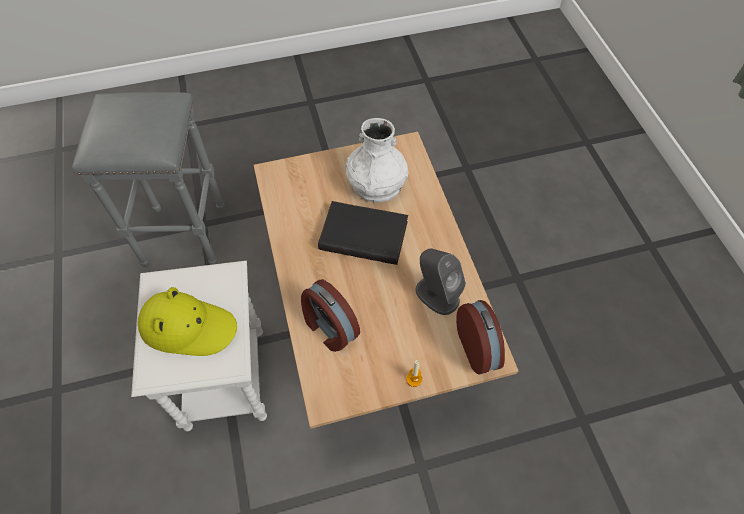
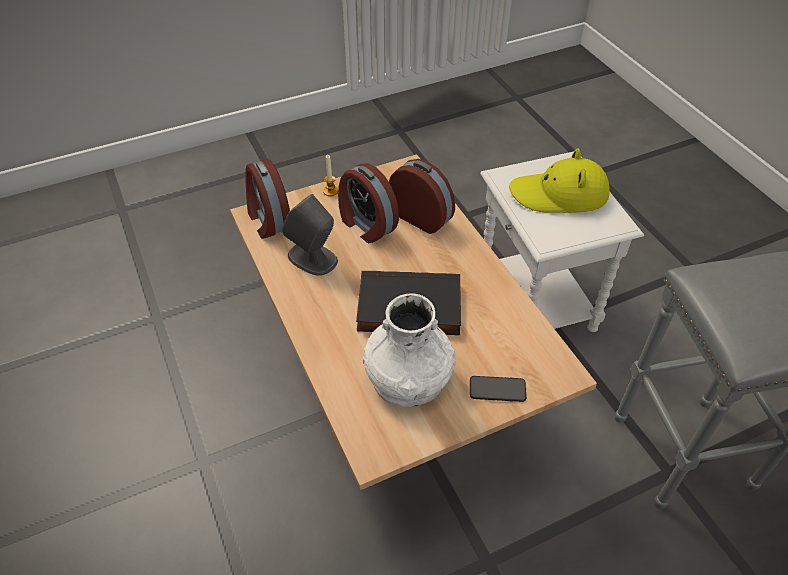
camera: 170 degrees right, 10 degrees down
none -> alarm clock [338,163,399,243]
none -> phone [470,376,526,402]

